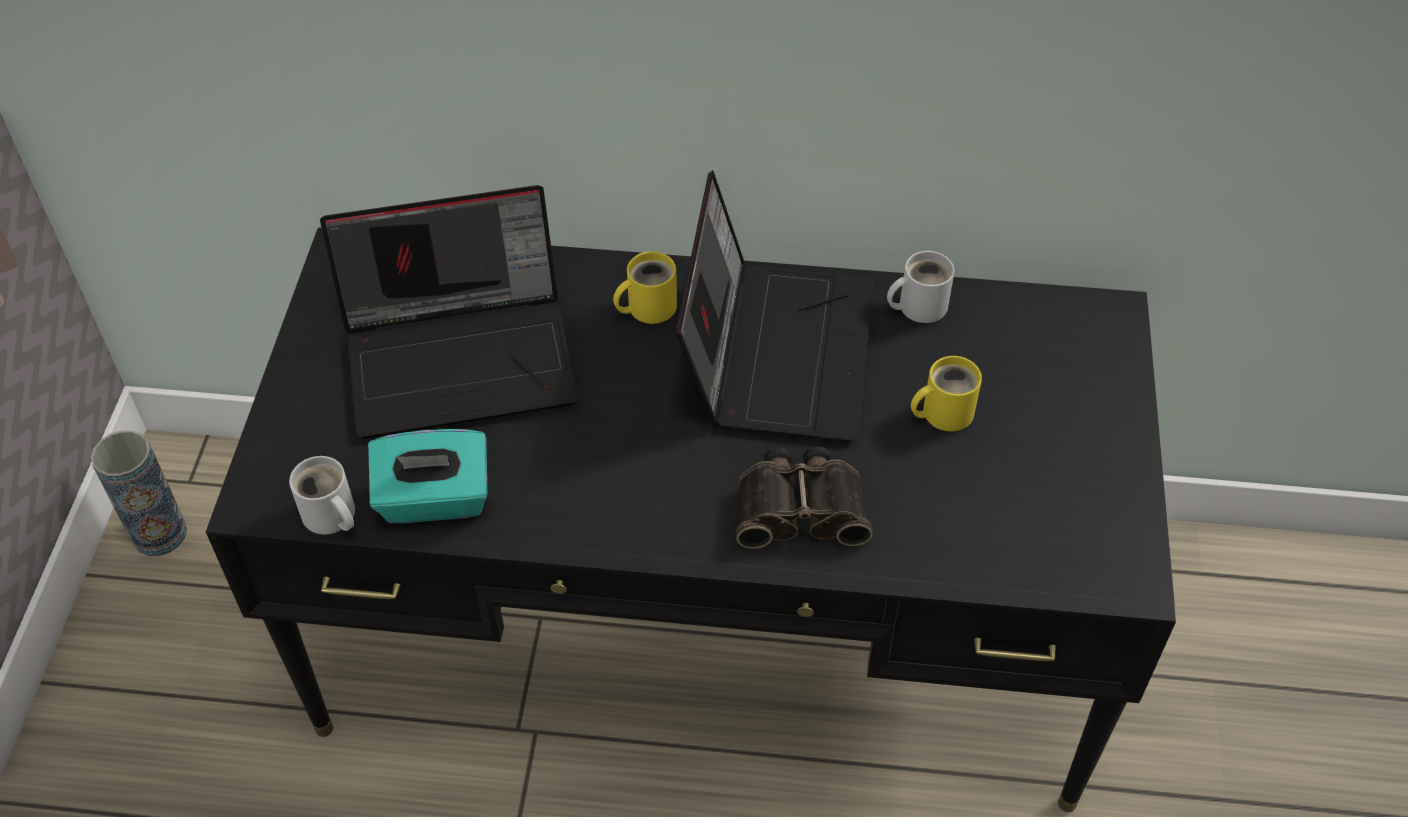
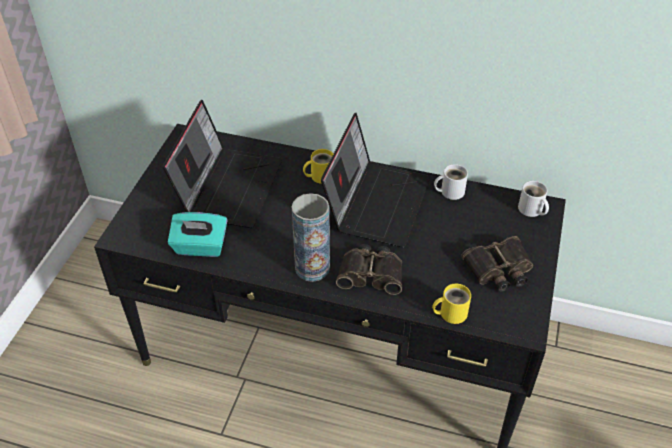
camera: 10 degrees right, 5 degrees down
vase [91,430,187,556] -> vase moved to [292,193,330,282]
white mug [289,456,355,534] -> white mug moved to [518,181,549,217]
laptop [320,185,577,439] -> laptop turned 75 degrees counterclockwise [163,100,282,228]
yellow mug [911,356,982,431] -> yellow mug moved to [432,284,471,324]
none -> binoculars [461,236,533,292]

